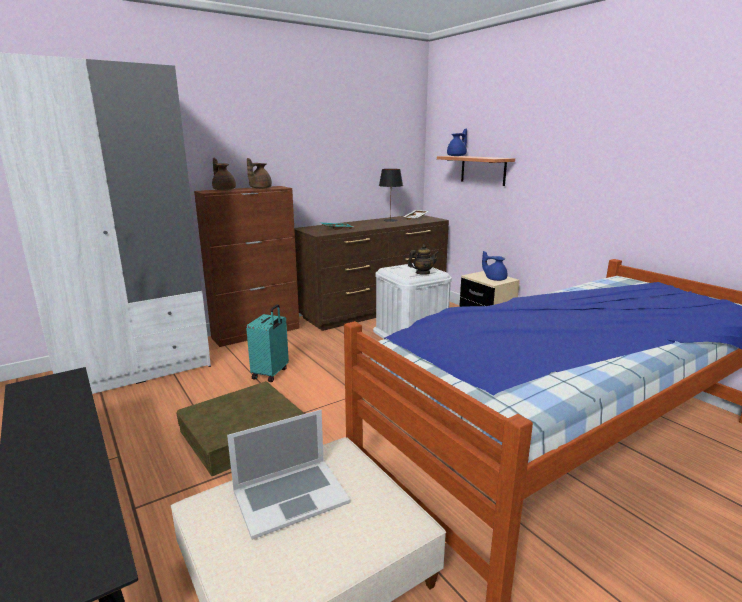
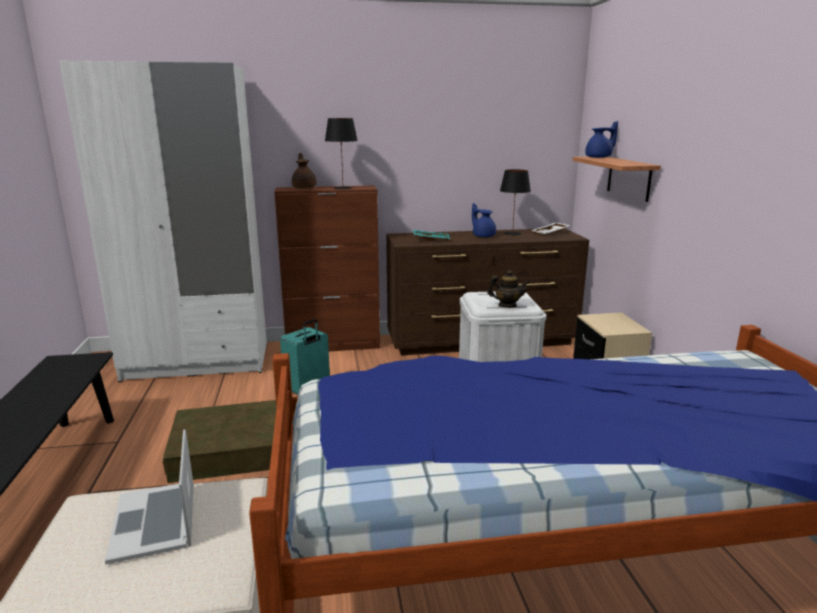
camera: 25 degrees right, 0 degrees up
laptop [227,410,351,540] -> laptop turned 75 degrees clockwise [105,429,194,564]
brown teapot [247,158,272,189] -> black table lamp [325,118,358,189]
blue teapot [482,251,507,281] -> blue teapot moved to [472,203,496,238]

